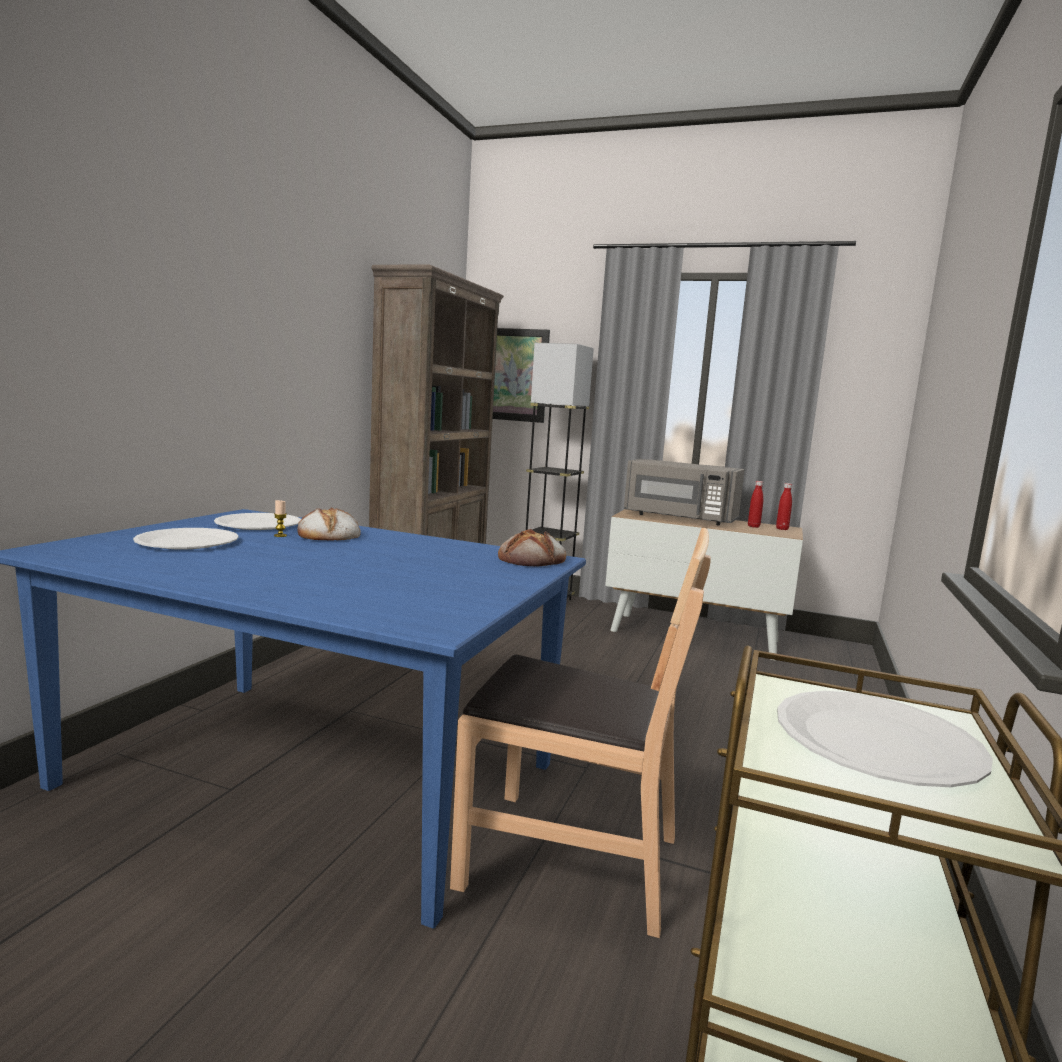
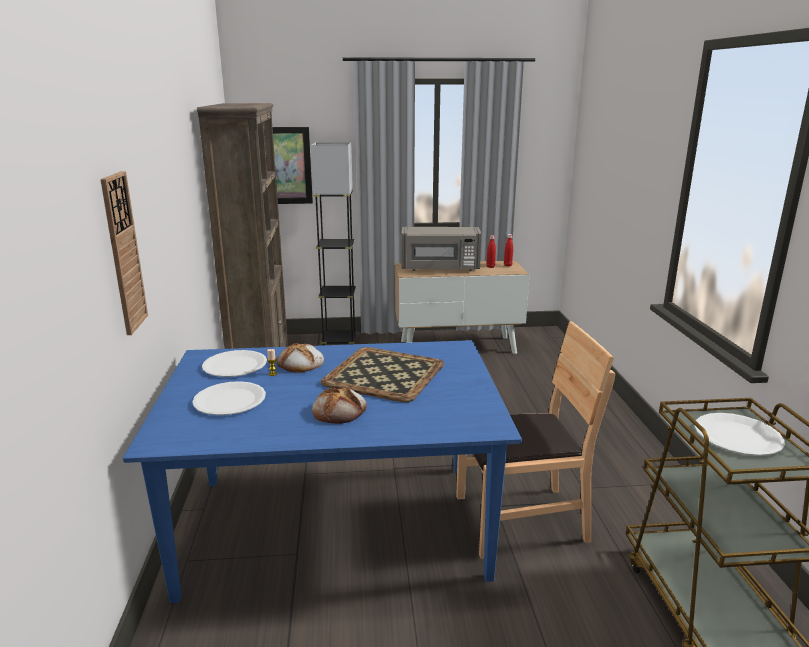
camera: 25 degrees left, 10 degrees up
bread [498,529,566,567] -> bread moved to [312,387,367,424]
none -> wall clock [100,171,148,335]
none -> tray [321,347,444,402]

